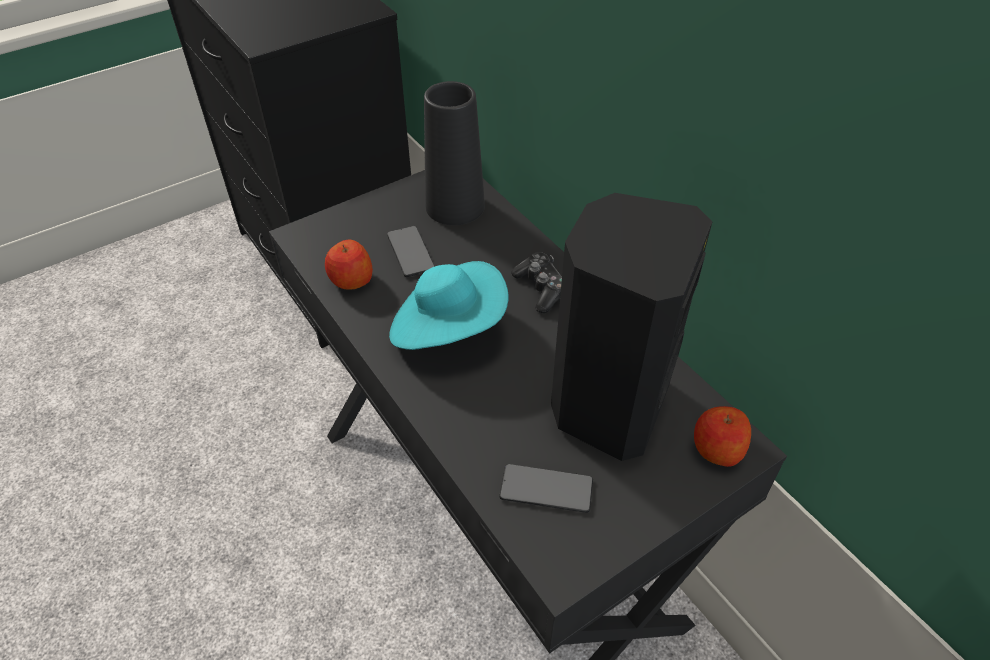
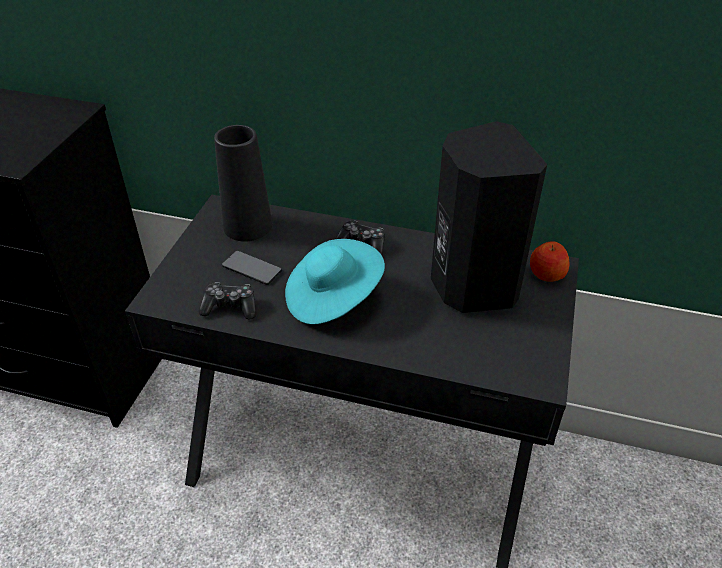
camera: 40 degrees left, 5 degrees down
apple [325,240,373,290] -> game controller [199,282,256,319]
phone [499,464,593,513] -> none

